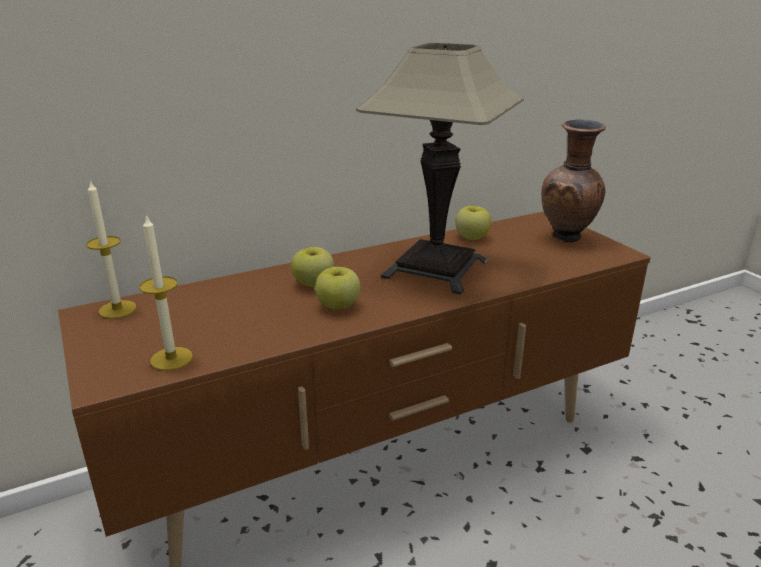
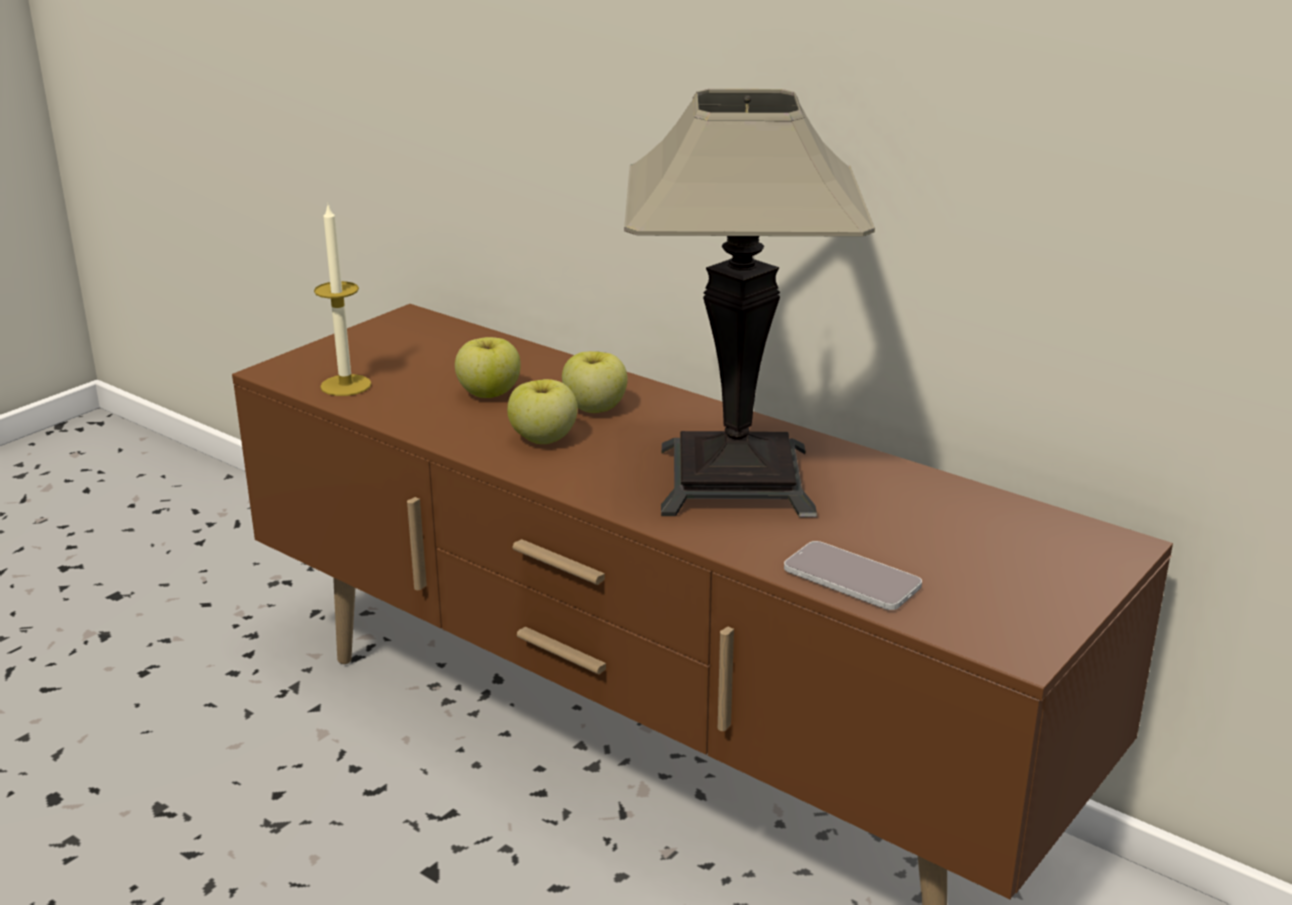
camera: 65 degrees right, 0 degrees up
candle [86,180,137,319] -> none
apple [455,206,492,240] -> apple moved to [455,337,521,398]
brown vase [541,119,606,243] -> none
none -> phone [784,541,922,610]

